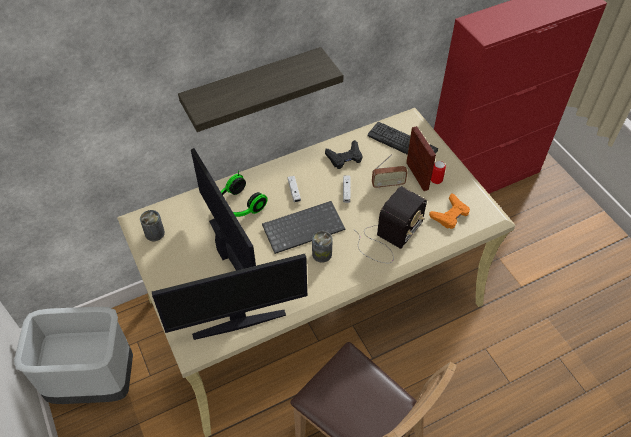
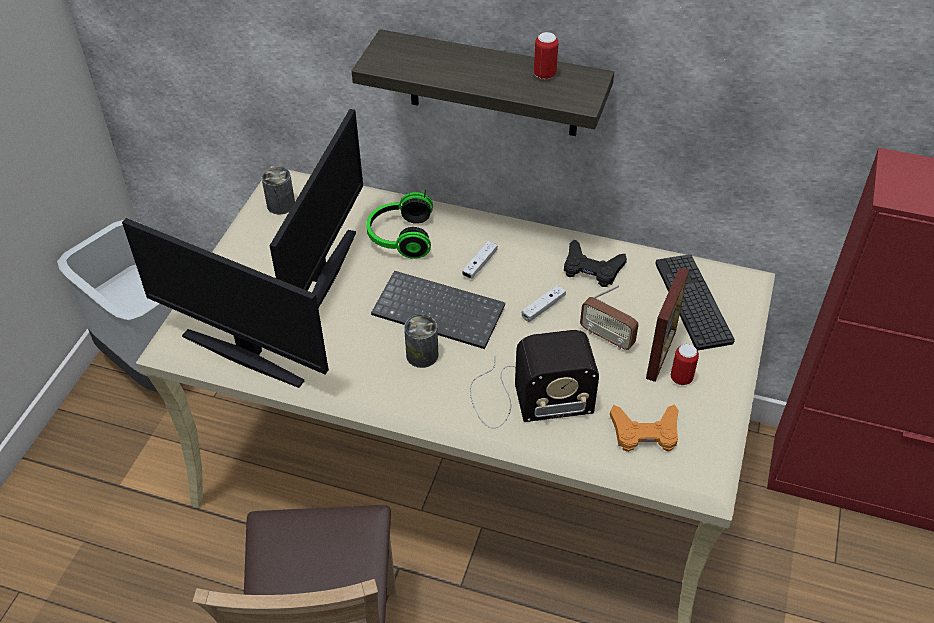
camera: 45 degrees right, 5 degrees down
none -> can [534,32,558,79]

